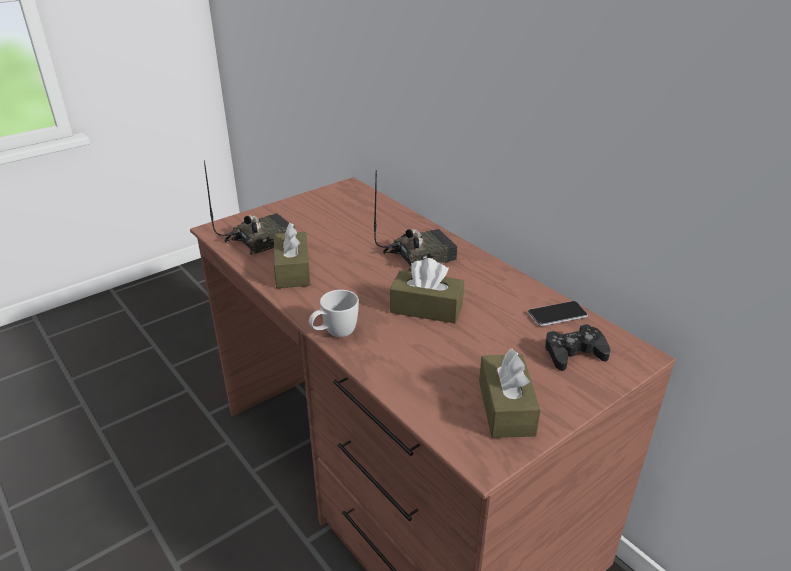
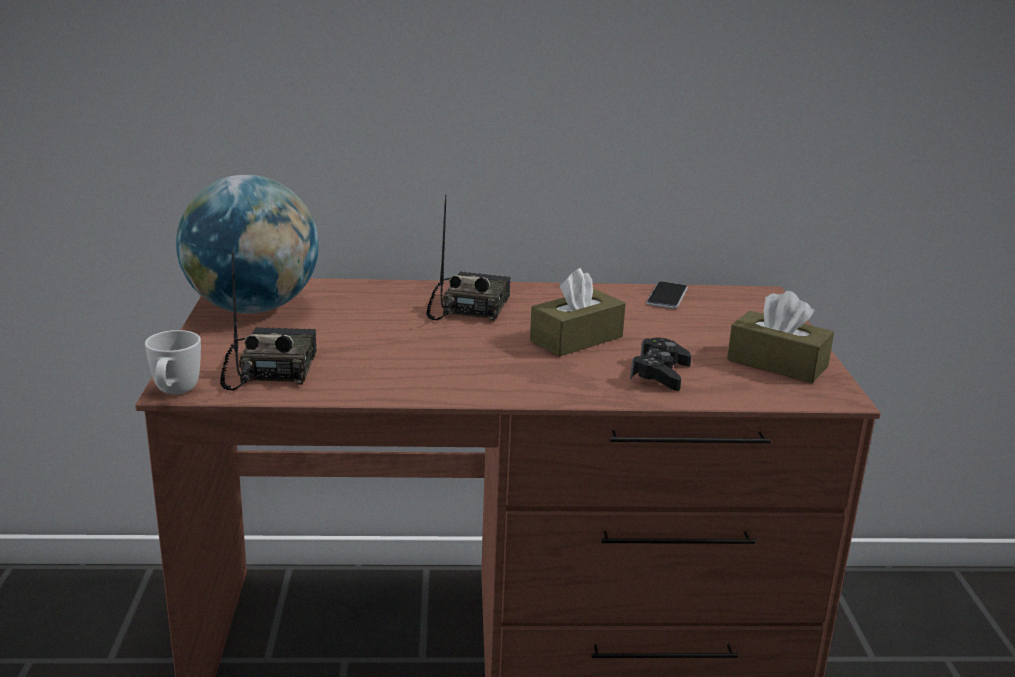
camera: 55 degrees left, 10 degrees down
brown tissue box [274,223,311,288] -> none
white mug [309,290,359,337] -> white mug moved to [145,330,201,394]
black game controller [545,324,610,371] -> black game controller moved to [630,338,691,391]
none -> globe [176,175,319,314]

